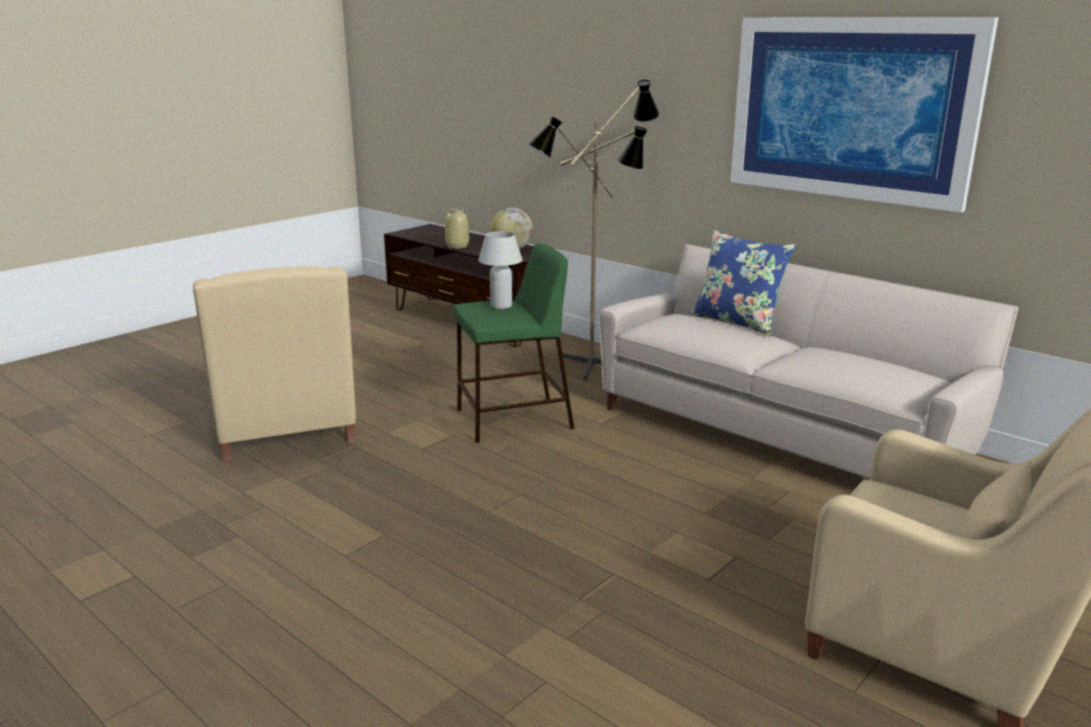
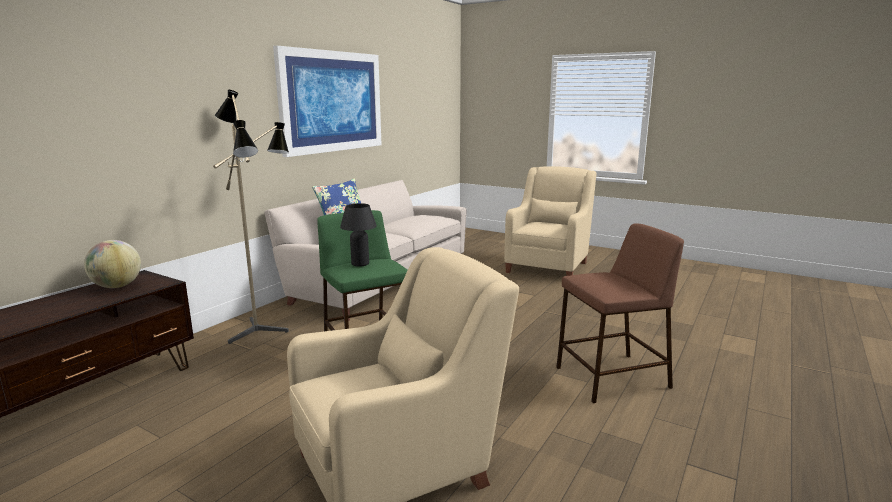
camera: 100 degrees left, 5 degrees down
beige vase [445,208,469,249] -> none
white table lamp [478,231,523,309] -> black table lamp [340,203,377,267]
none -> brown stool [556,223,684,403]

